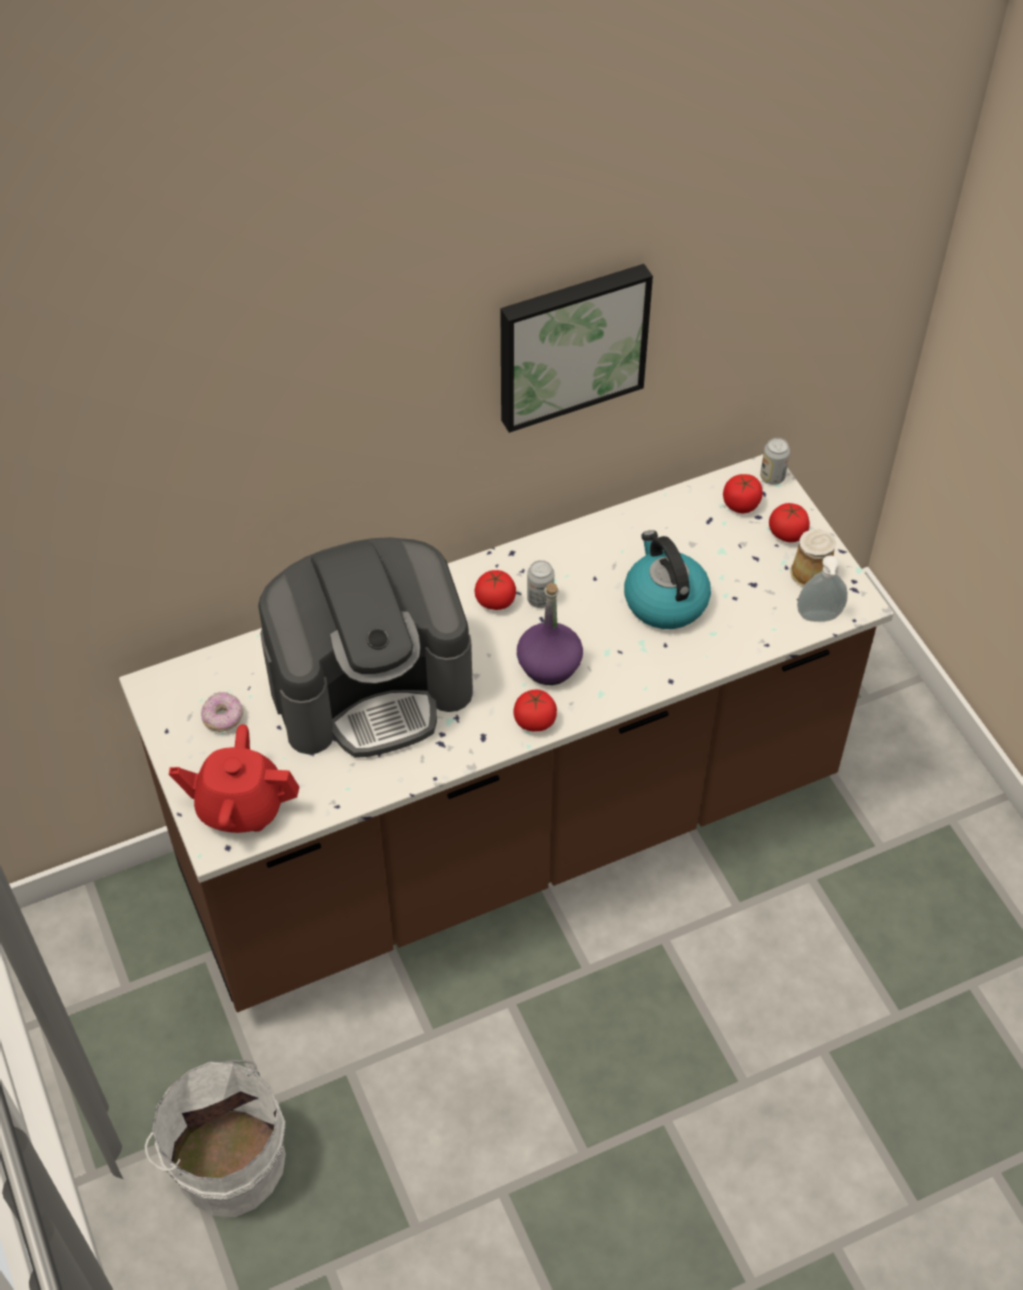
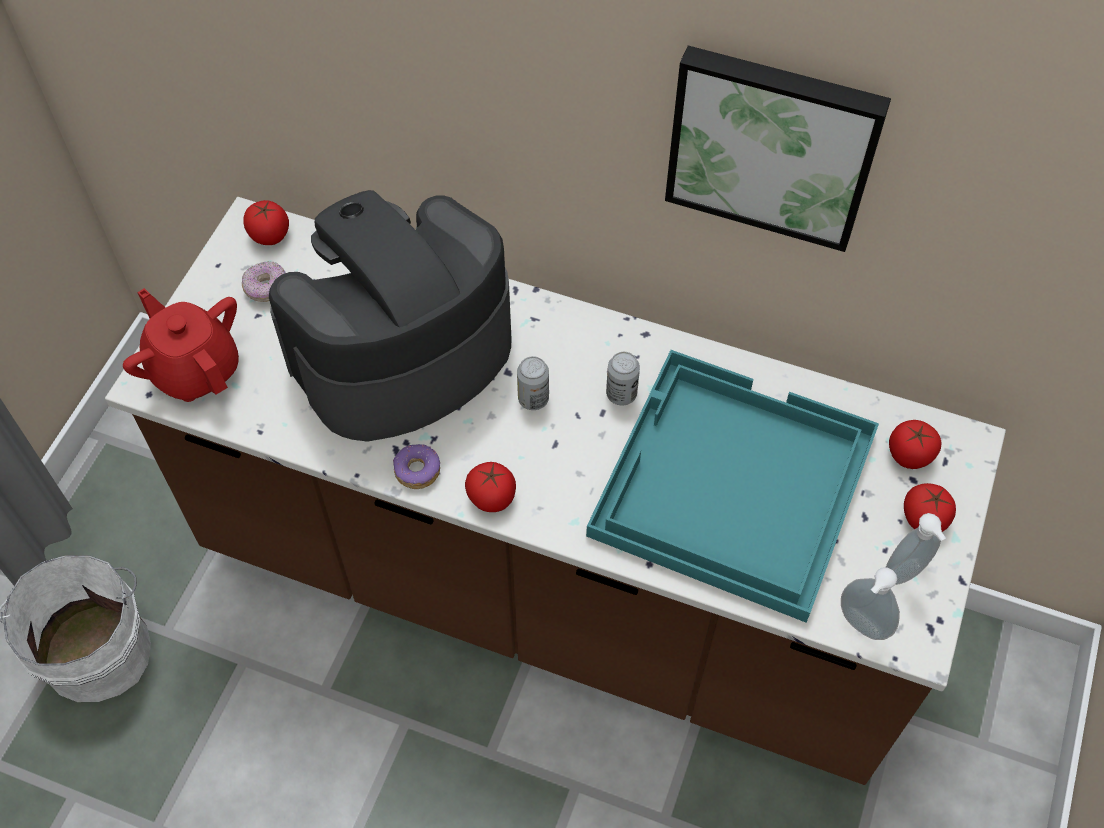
camera: 45 degrees right, 5 degrees up
coffee machine [258,537,473,758] -> coffee machine turned 120 degrees clockwise [269,190,512,442]
tomato [474,570,516,610] -> tomato moved to [244,200,289,245]
purple bottle [517,583,583,685] -> none
kettle [624,530,711,629] -> turquoise tray [586,350,879,622]
can [760,438,790,485] -> can moved to [517,356,549,410]
mug [790,529,837,587] -> soap dispenser [885,513,946,585]
none -> donut [393,444,440,489]

